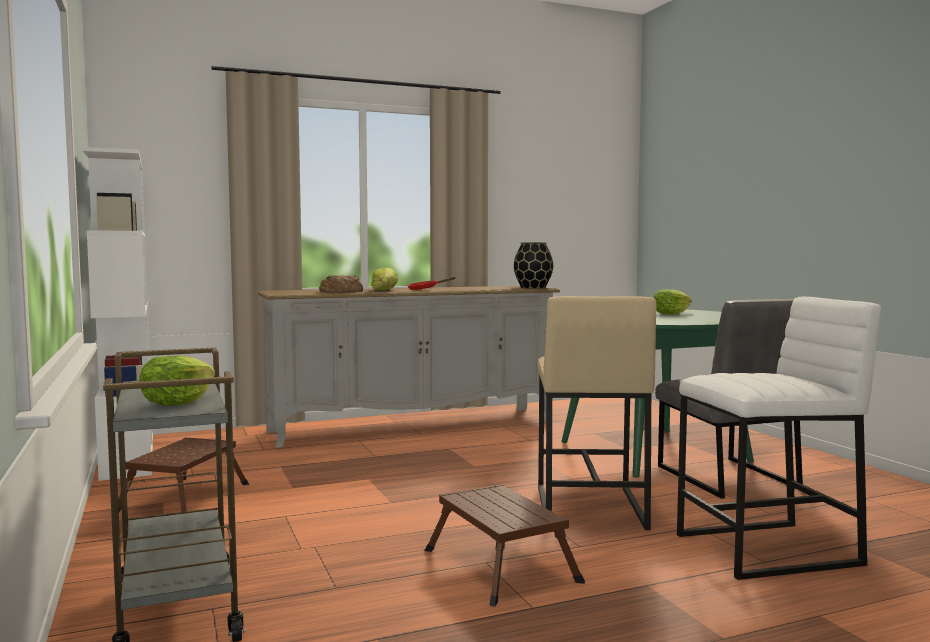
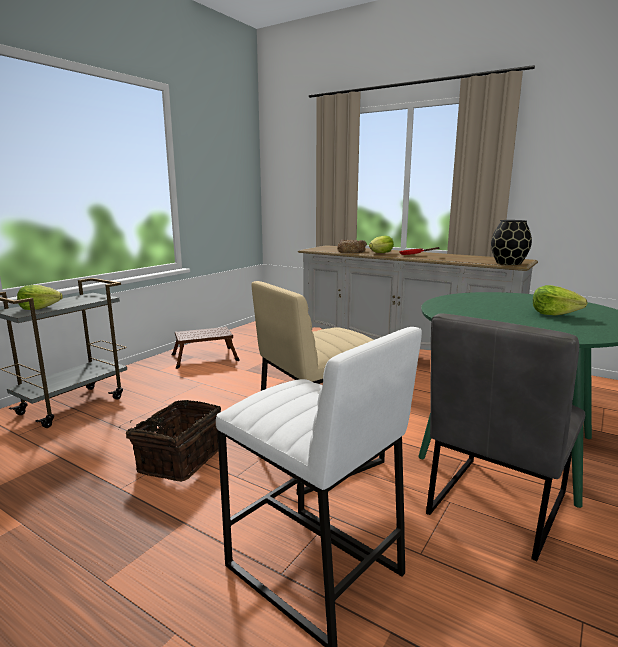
camera: 55 degrees right, 10 degrees up
white bookcase [83,147,153,481] -> none
brown step ladder [424,484,585,607] -> basket [119,400,221,482]

